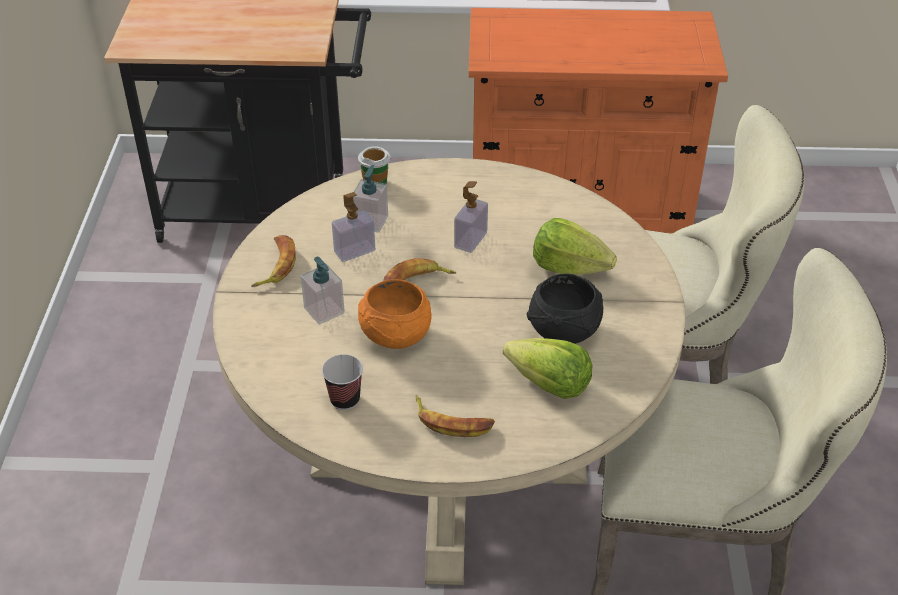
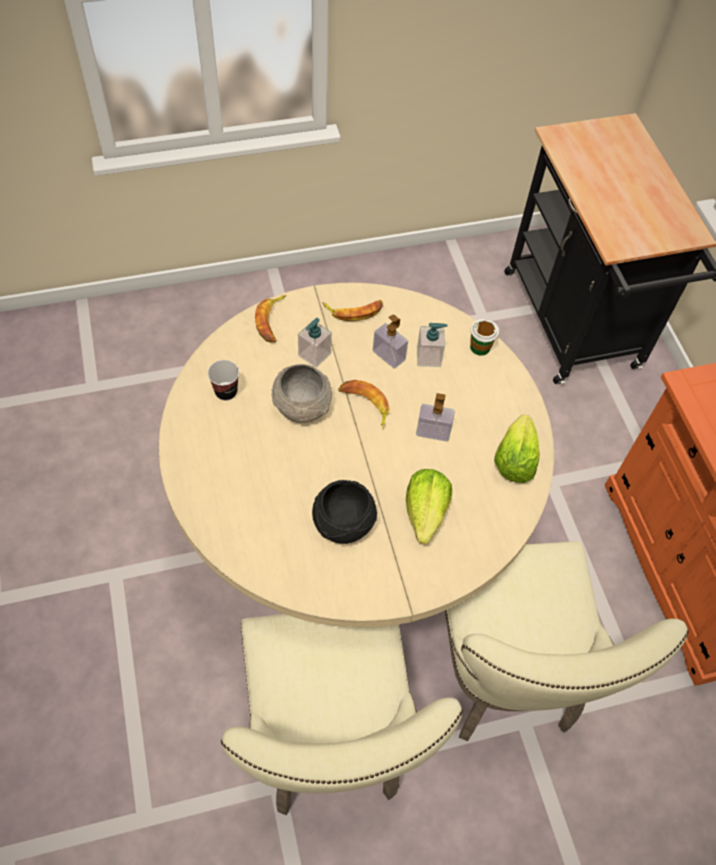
camera: 70 degrees right, 15 degrees up
orange bowl [358,279,432,349] -> grey bowl [272,364,332,423]
banana [416,395,495,437] -> banana moved to [255,295,287,343]
lettuce [503,338,593,399] -> lettuce moved to [494,415,540,483]

